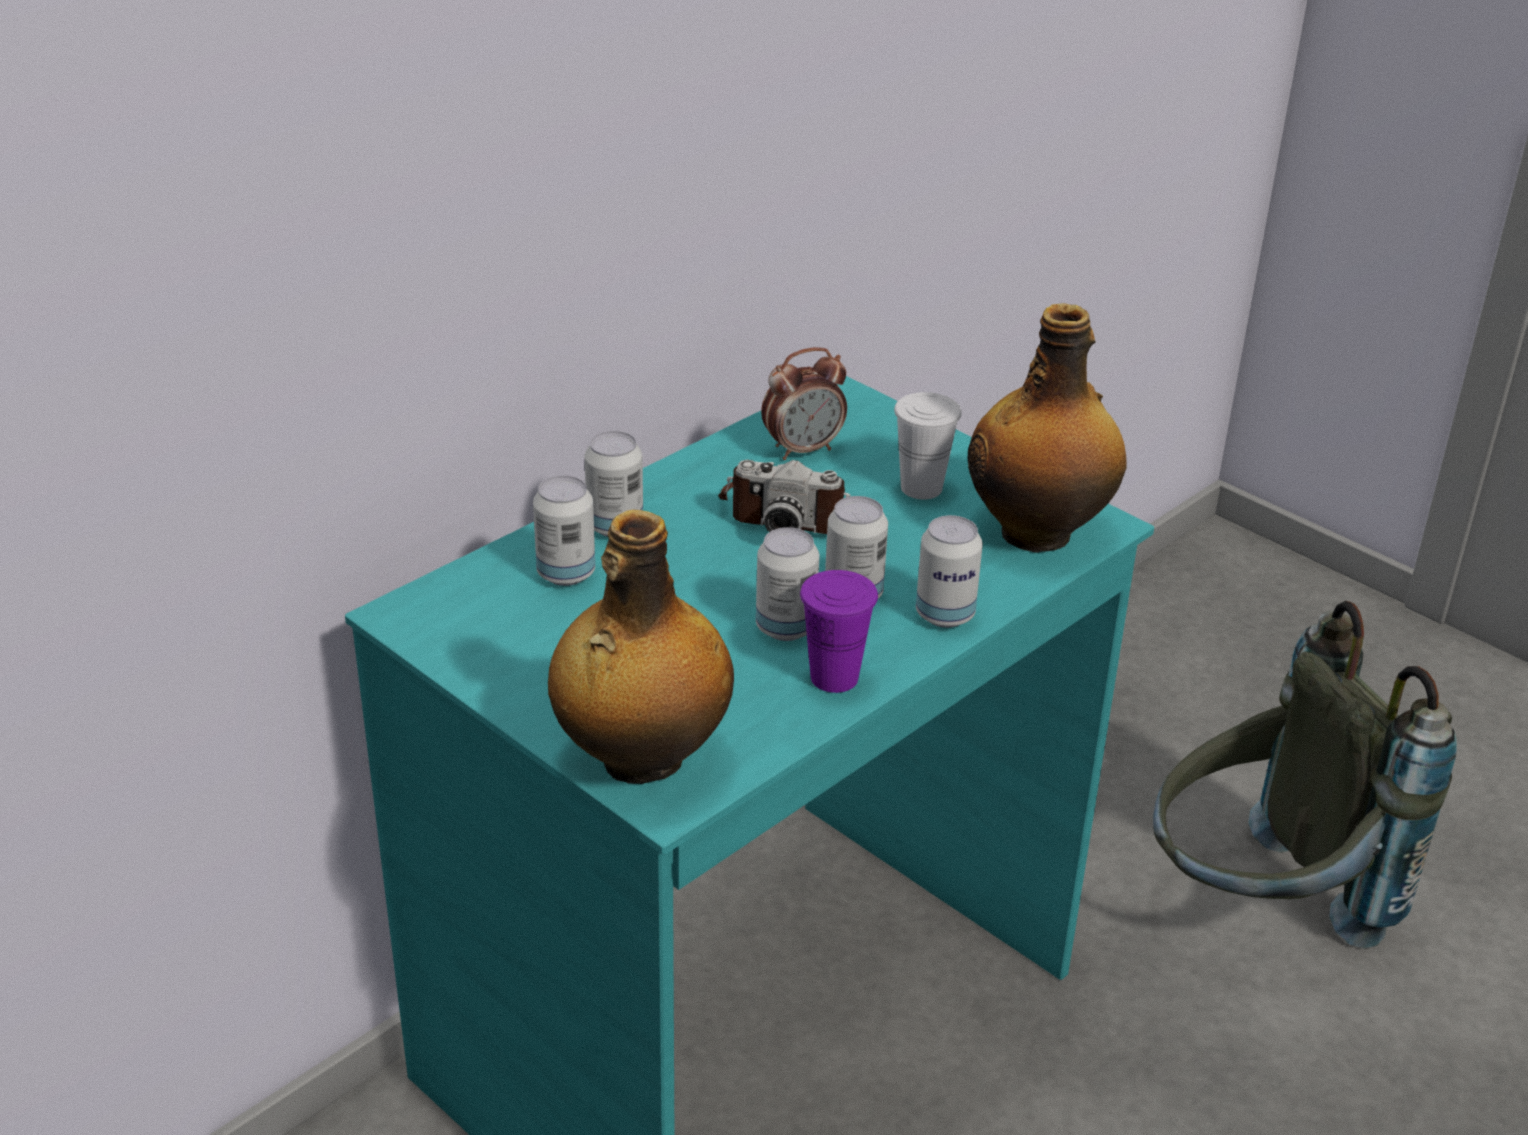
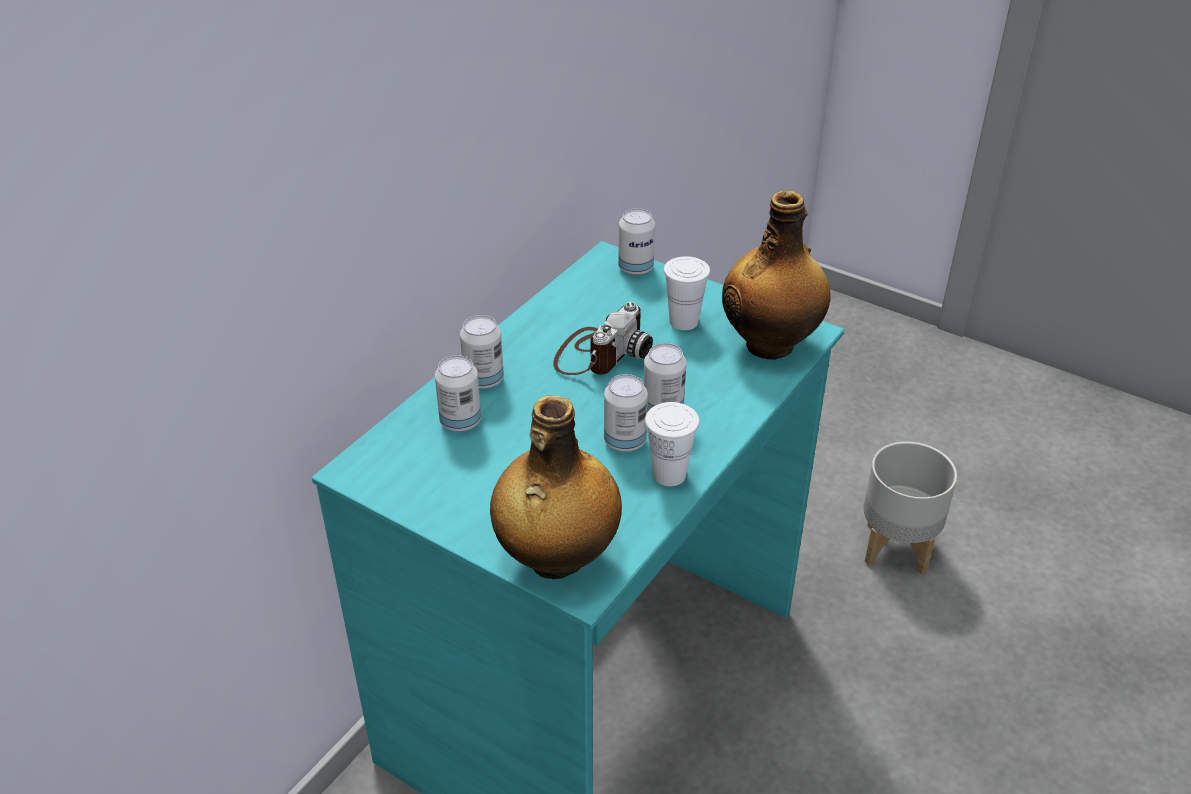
camera: 10 degrees left, 5 degrees up
camera [718,460,851,534] -> camera turned 60 degrees counterclockwise [553,302,653,375]
alarm clock [761,347,847,460] -> none
purple cup [800,570,878,693] -> white cup [645,402,700,486]
can [916,515,983,628] -> can moved to [618,208,655,276]
grey backpack [1153,601,1457,949] -> grey planter [864,441,957,574]

